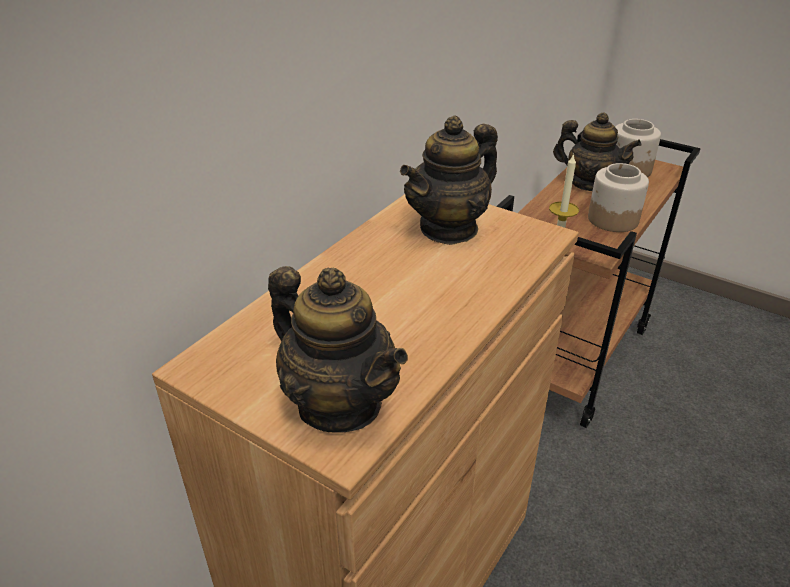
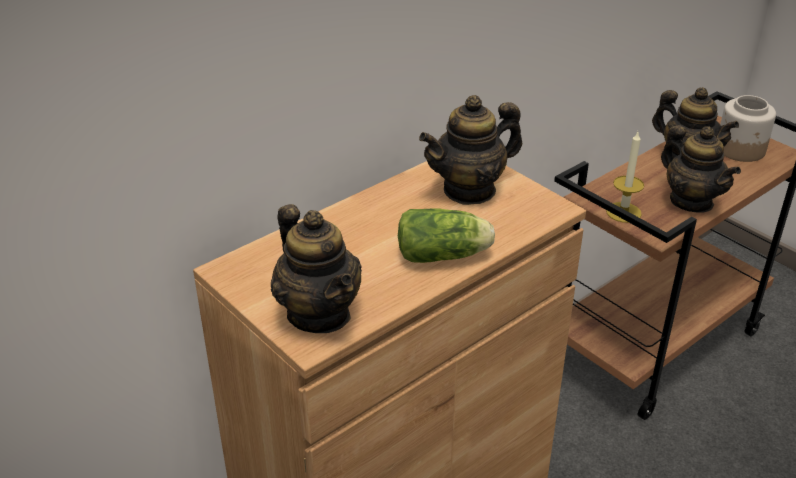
camera: 15 degrees right, 0 degrees up
jar [588,163,649,232] -> teapot [661,125,741,212]
none -> lettuce [398,209,495,263]

